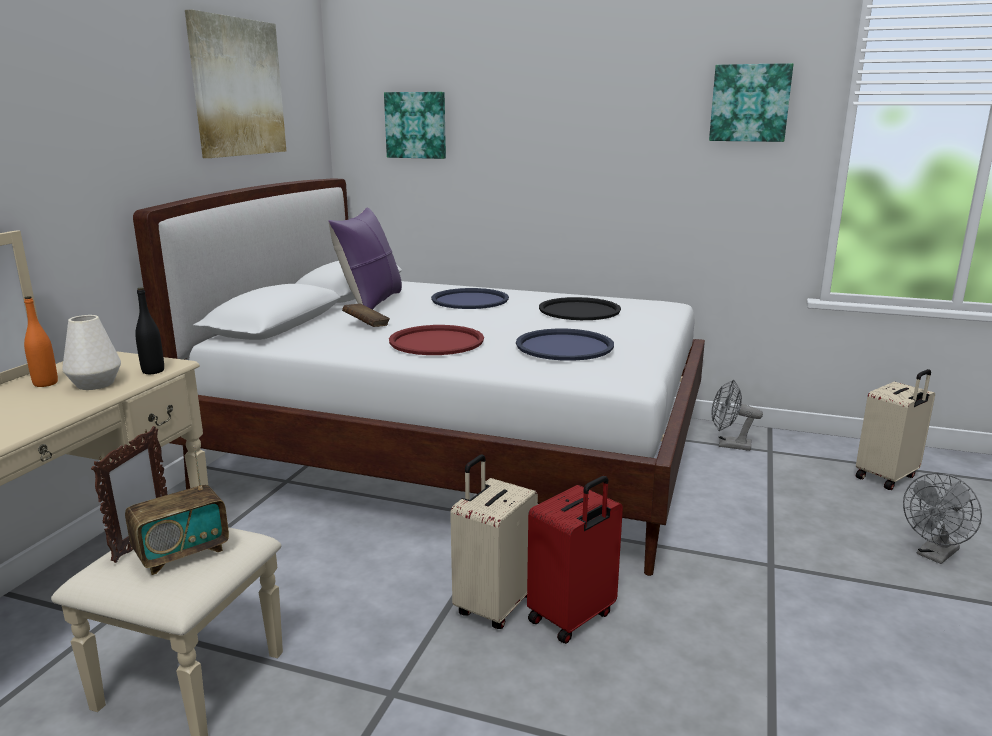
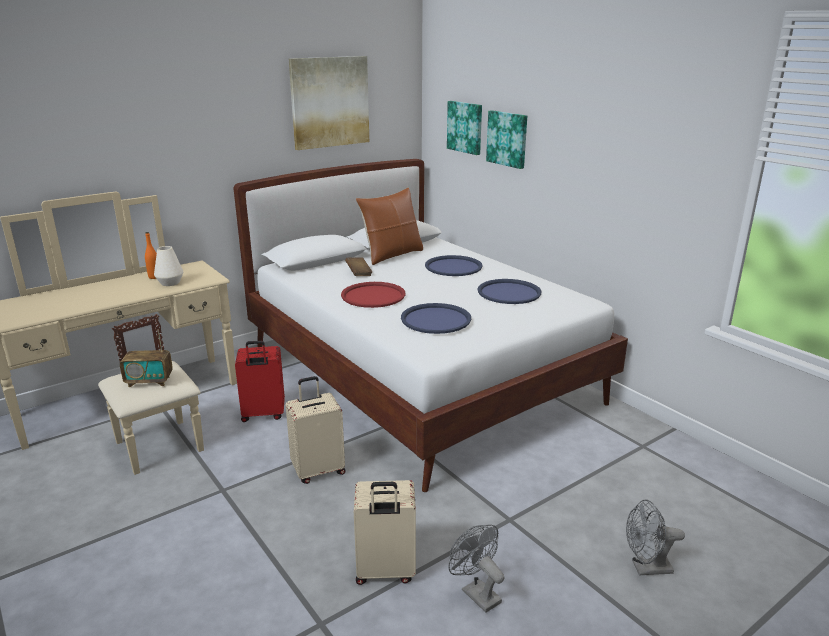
camera: 35 degrees right, 5 degrees up
black bottle [135,287,164,374] -> none
purple pillow [328,208,402,310] -> brown pillow [356,188,423,265]
red suitcase [527,476,623,644] -> red suitcase moved to [235,341,285,422]
black tray [539,297,621,320] -> blue tray [478,279,541,304]
picture [709,63,793,142] -> picture moved to [486,110,527,169]
grey fan [711,380,763,451] -> grey fan moved to [449,524,504,613]
beige suitcase [856,369,935,490] -> beige suitcase moved to [354,480,416,585]

